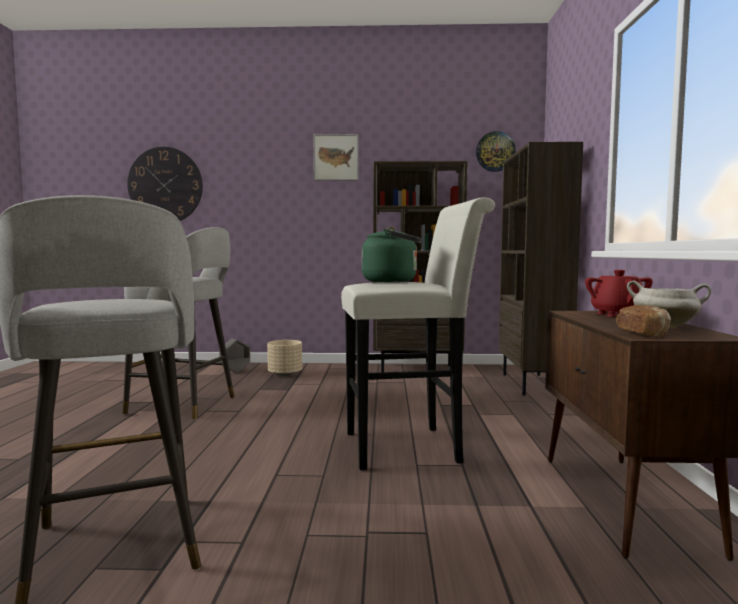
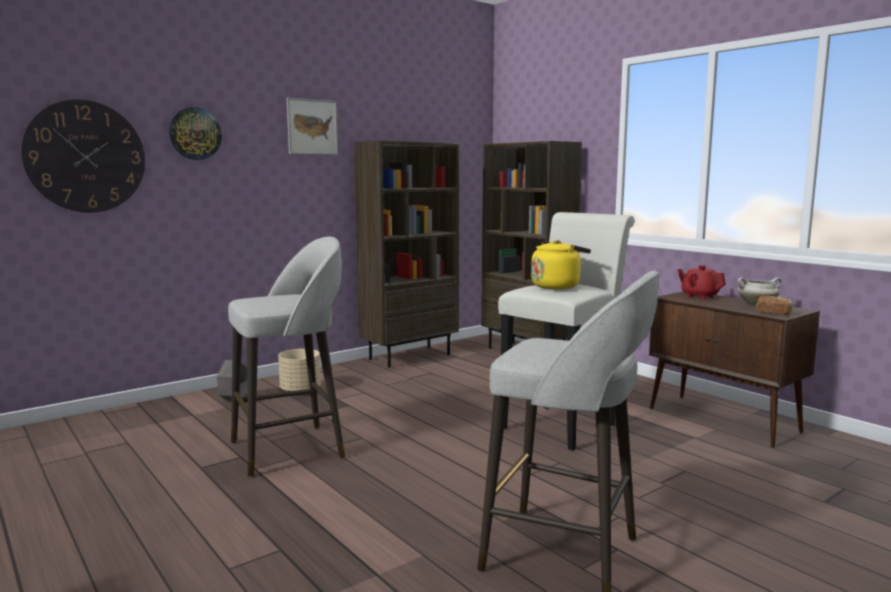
camera: 40 degrees left, 5 degrees up
green kettle [362,227,422,282] -> yellow kettle [531,240,591,289]
wall clock [476,131,516,172] -> wall clock moved to [169,107,222,160]

